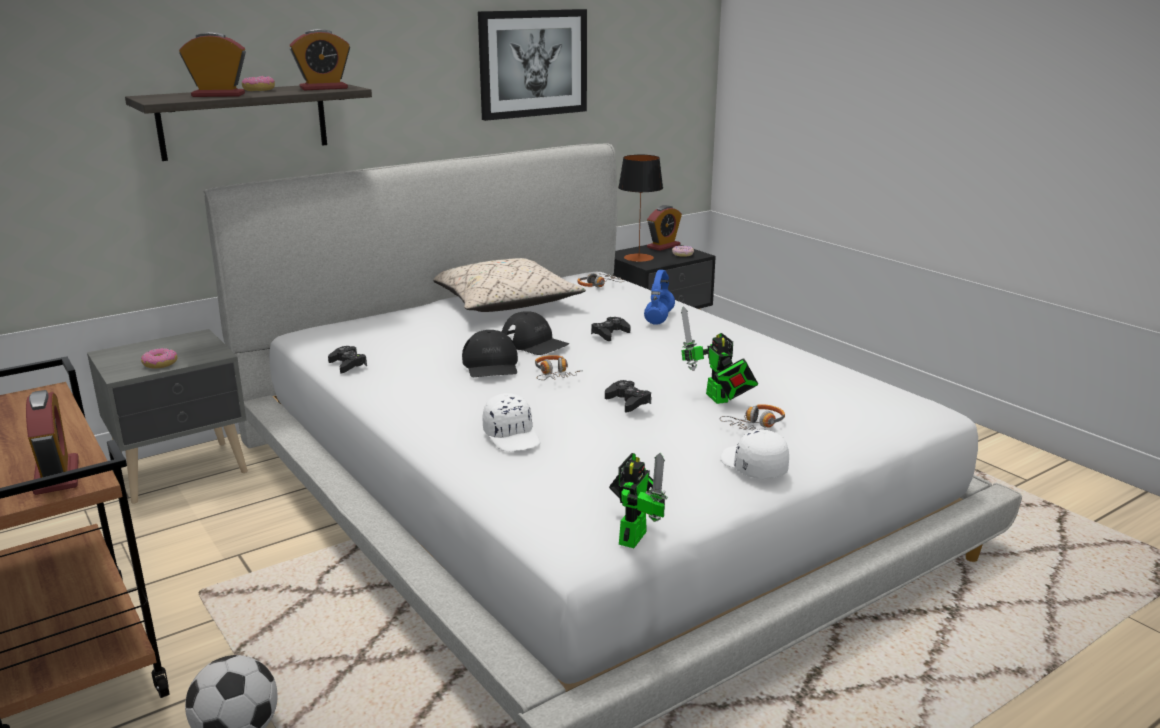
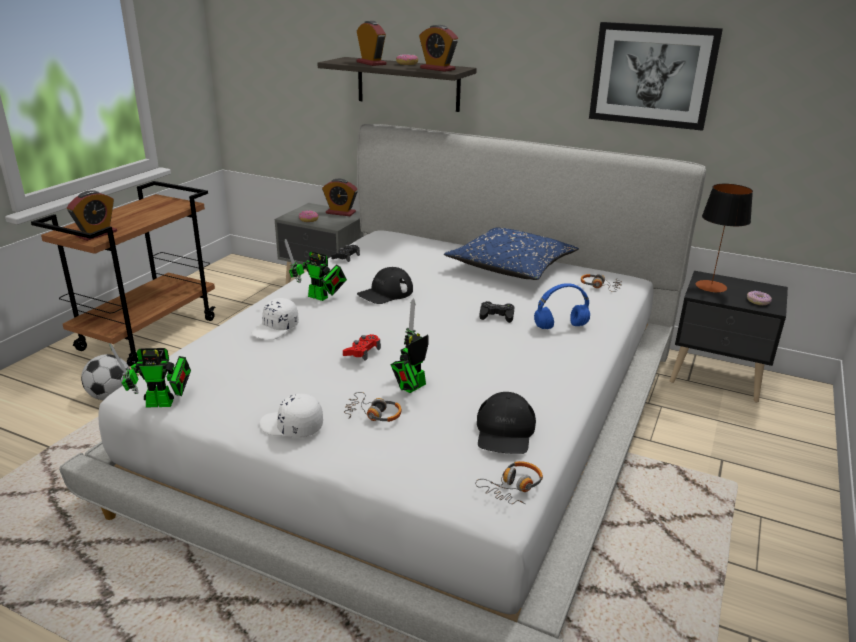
camera: 60 degrees right, 5 degrees up
beige pillow [434,258,586,312] -> blue pillow [444,227,579,280]
black cap [502,311,569,355] -> black cap moved to [477,392,536,454]
headphones [535,355,583,380] -> headphones moved to [475,461,543,505]
black game controller [605,380,651,413] -> red game controller [343,334,381,361]
alarm clock [647,205,682,251] -> alarm clock moved to [322,179,358,216]
white cap [720,430,789,479] -> white cap turned 105 degrees counterclockwise [260,394,323,438]
none -> toy robot [284,239,347,301]

